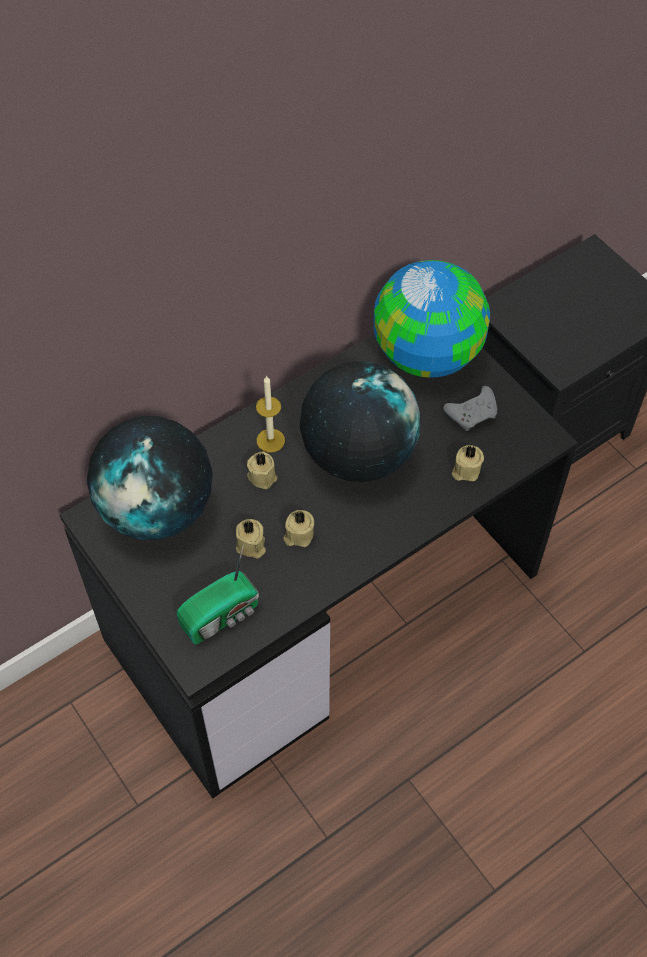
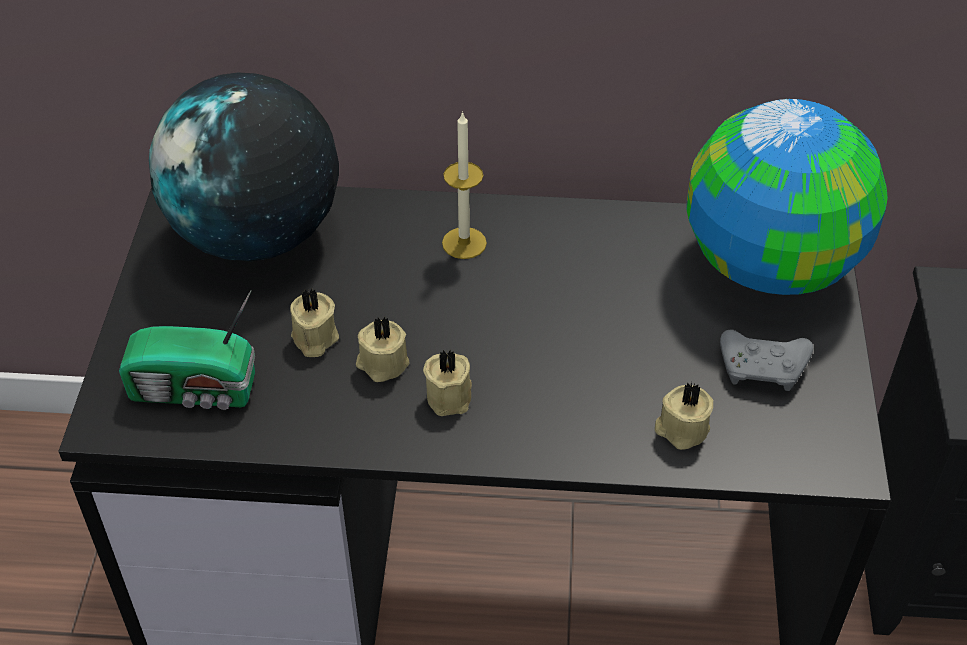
camera: 40 degrees right, 10 degrees down
beige candle [247,451,277,489] -> beige candle moved to [423,349,472,416]
globe [300,361,420,482] -> none

